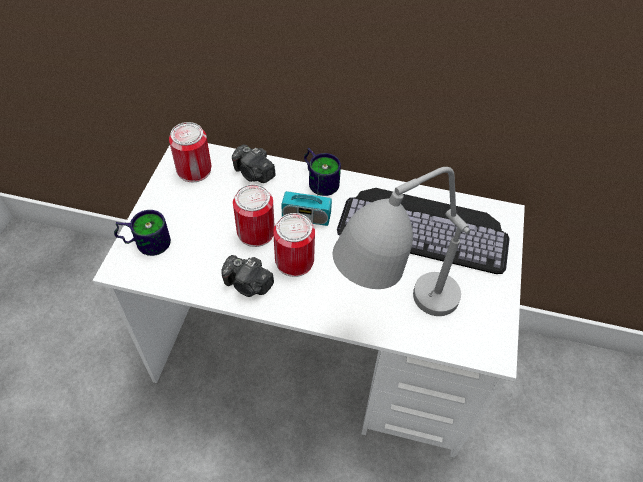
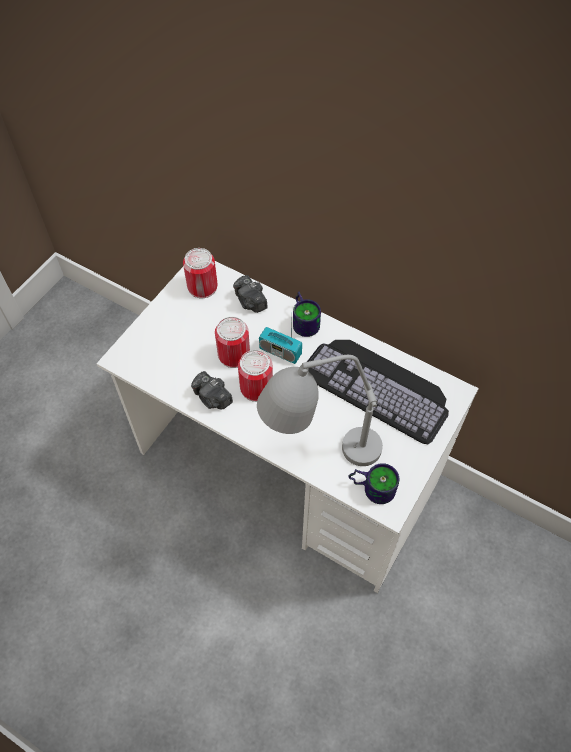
camera: 20 degrees right, 5 degrees up
mug [114,210,171,256] -> mug moved to [348,463,399,504]

